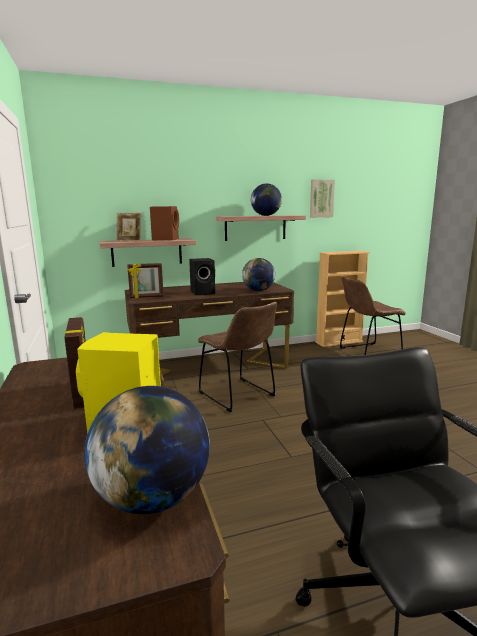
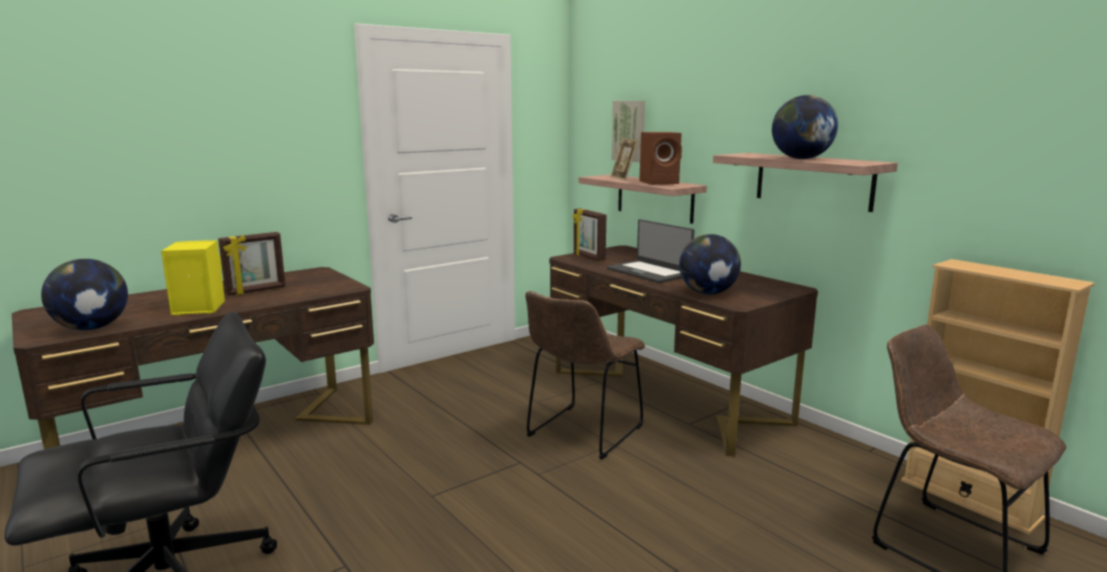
camera: 70 degrees right, 0 degrees up
black speaker [189,258,215,295] -> laptop [607,219,694,283]
picture [310,179,335,218] -> picture moved to [612,101,645,162]

